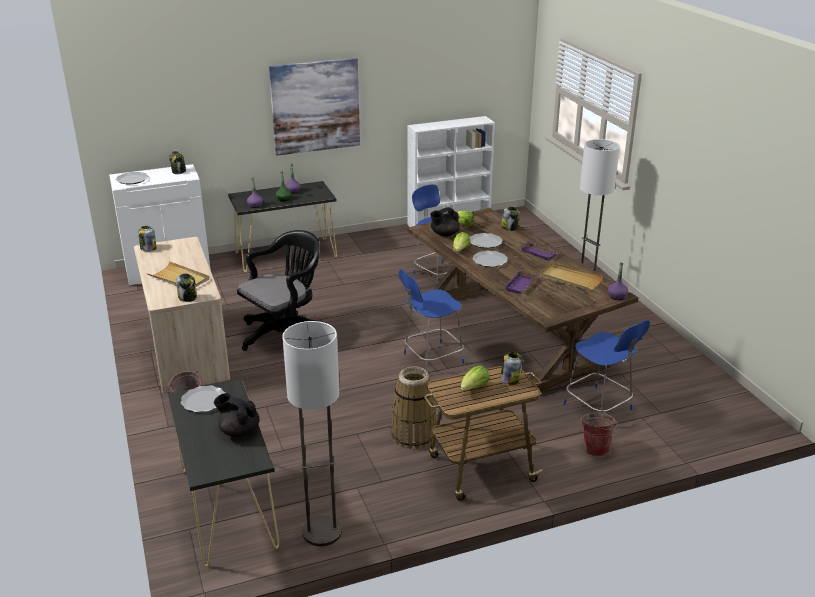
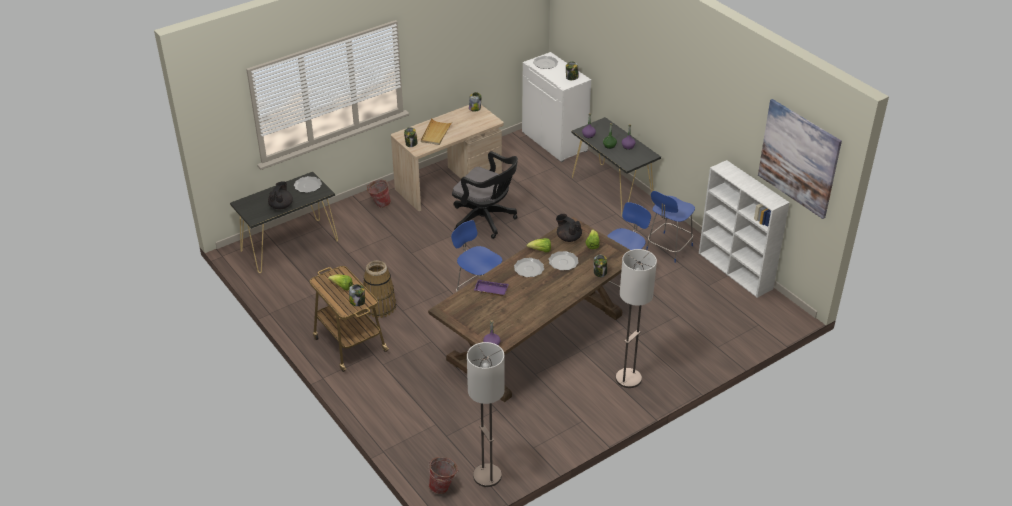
camera: 75 degrees right, 10 degrees up
picture [269,58,360,156] -> picture moved to [758,99,842,219]
floor lamp [282,321,342,546] -> floor lamp moved to [467,342,504,487]
purple tray [520,241,559,261] -> none
beige tray [540,263,603,290] -> none
blue chair [564,320,650,412] -> blue chair moved to [646,191,695,263]
bucket [581,411,618,456] -> bucket moved to [428,457,458,494]

